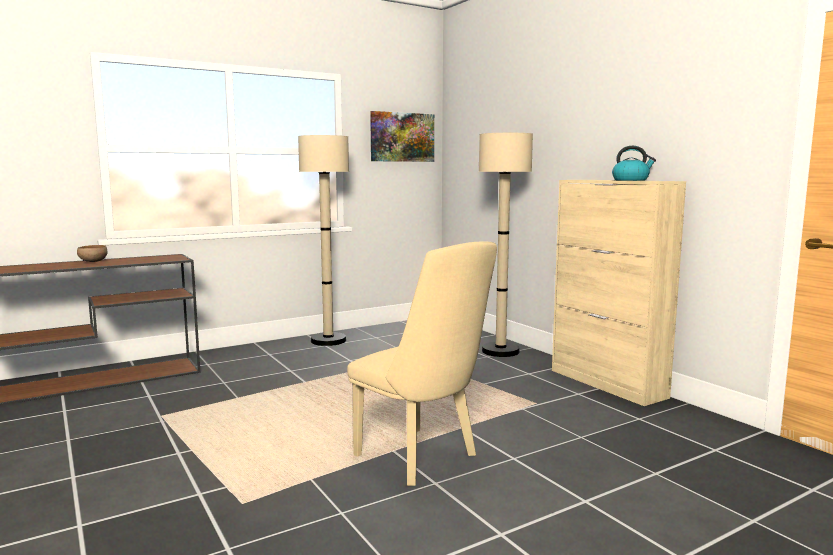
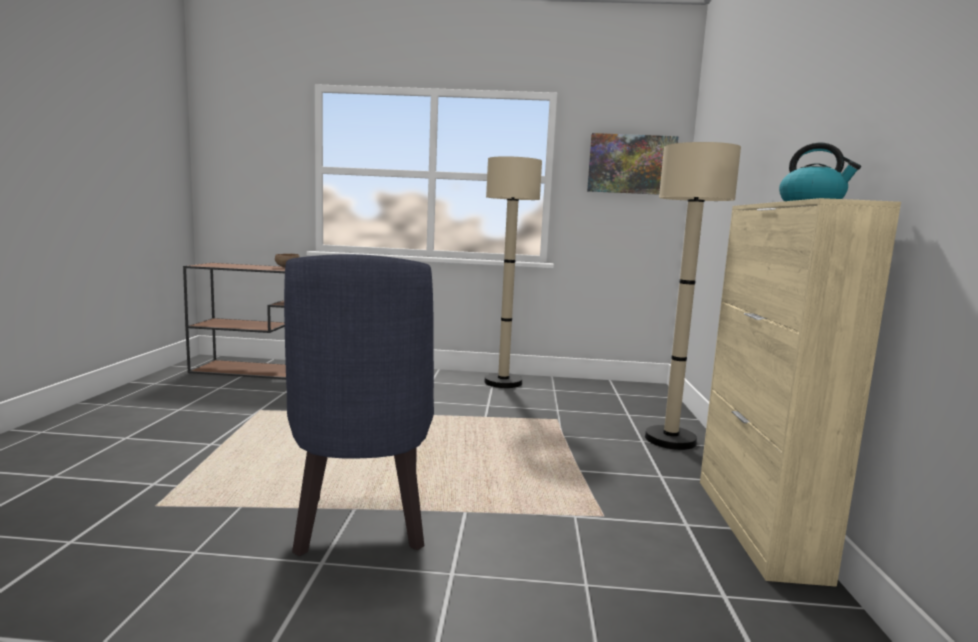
camera: 35 degrees right, 0 degrees up
beige chair [347,242,497,486] -> blue chair [284,254,434,556]

